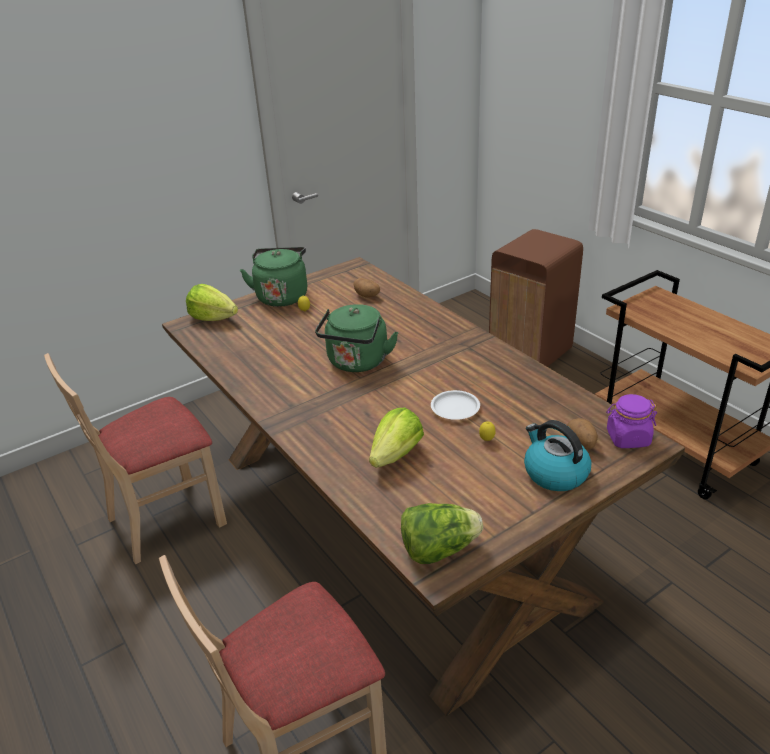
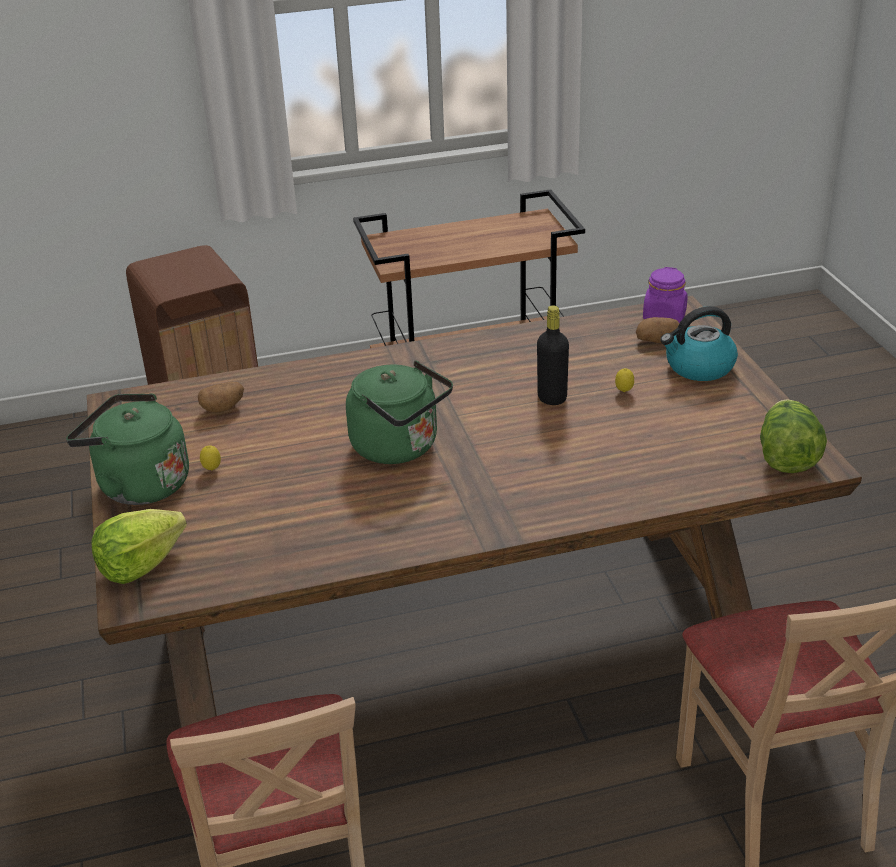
camera: 70 degrees left, 0 degrees up
lettuce [369,408,424,468] -> none
white plate [431,390,480,420] -> black bottle [537,305,569,405]

